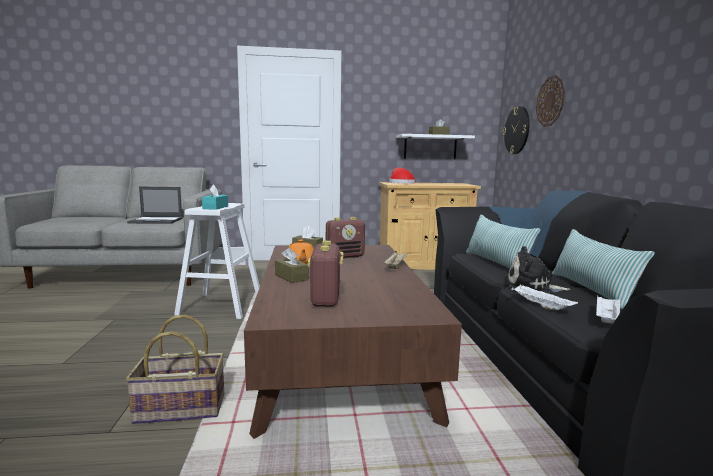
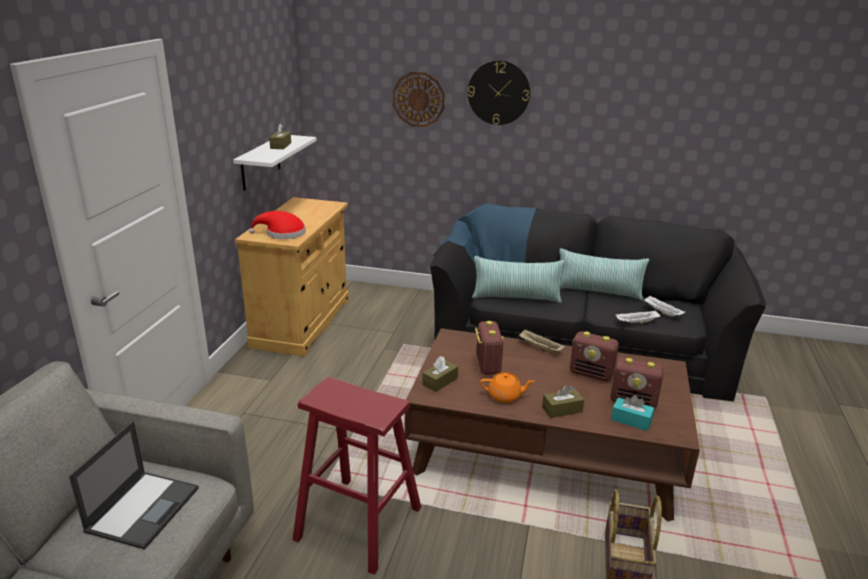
camera: 70 degrees left, 15 degrees up
white stool [174,203,260,319] -> red stool [292,377,421,575]
turquoise tissue box [202,184,228,210] -> turquoise tissue box moved to [611,395,654,431]
wall clock [503,106,529,154] -> wall clock moved to [468,60,530,125]
plush toy [508,246,571,294] -> none
none -> radio [570,331,619,382]

